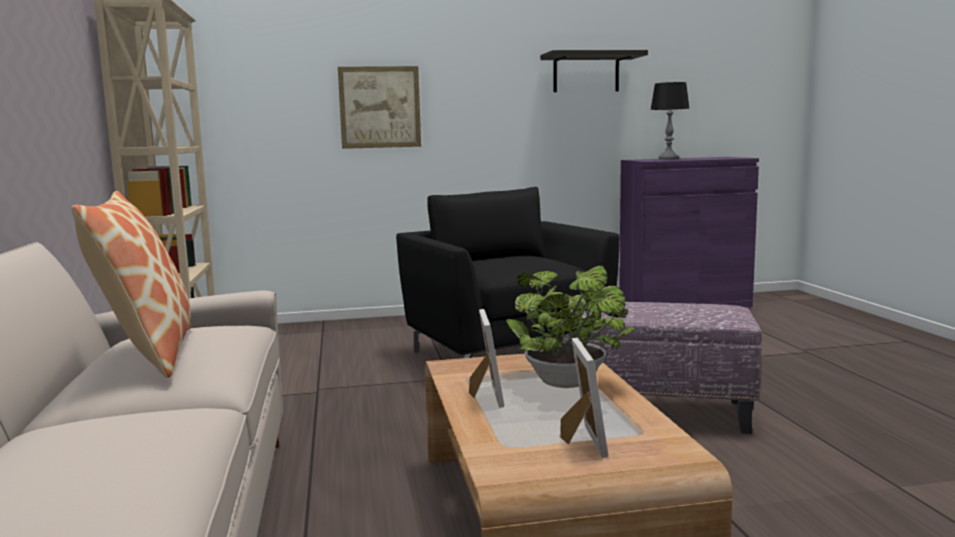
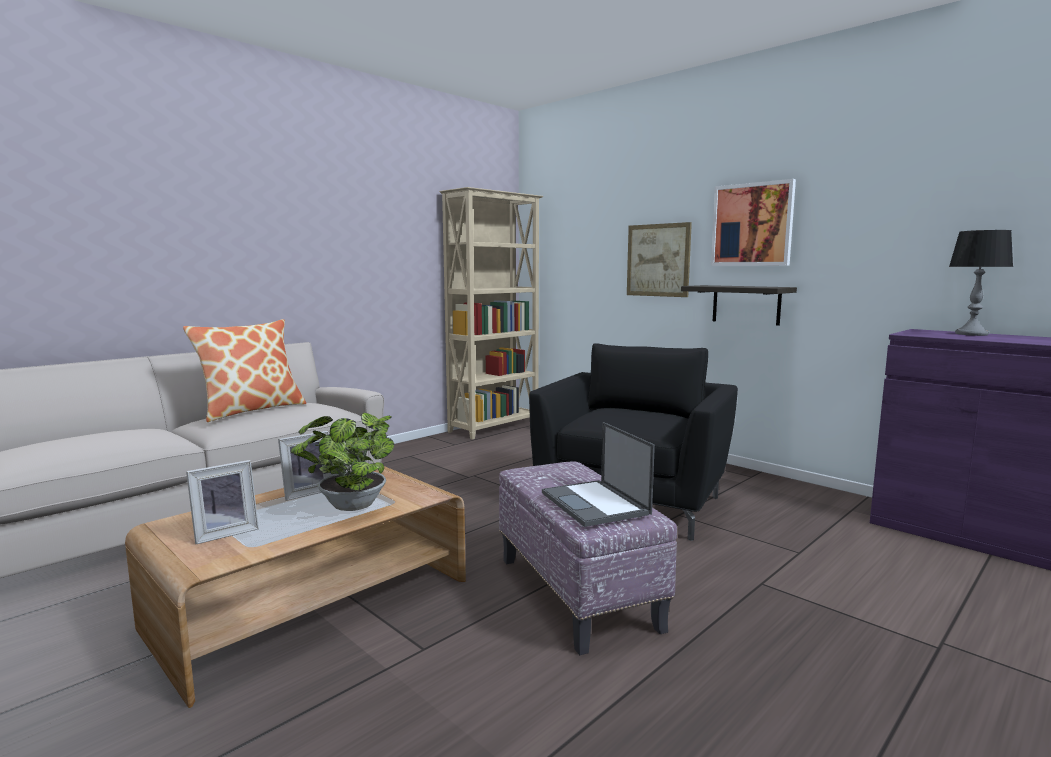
camera: 55 degrees right, 0 degrees up
shelf [540,50,648,92] -> shelf moved to [681,285,797,326]
none -> laptop [542,422,655,527]
none -> picture [711,179,796,266]

